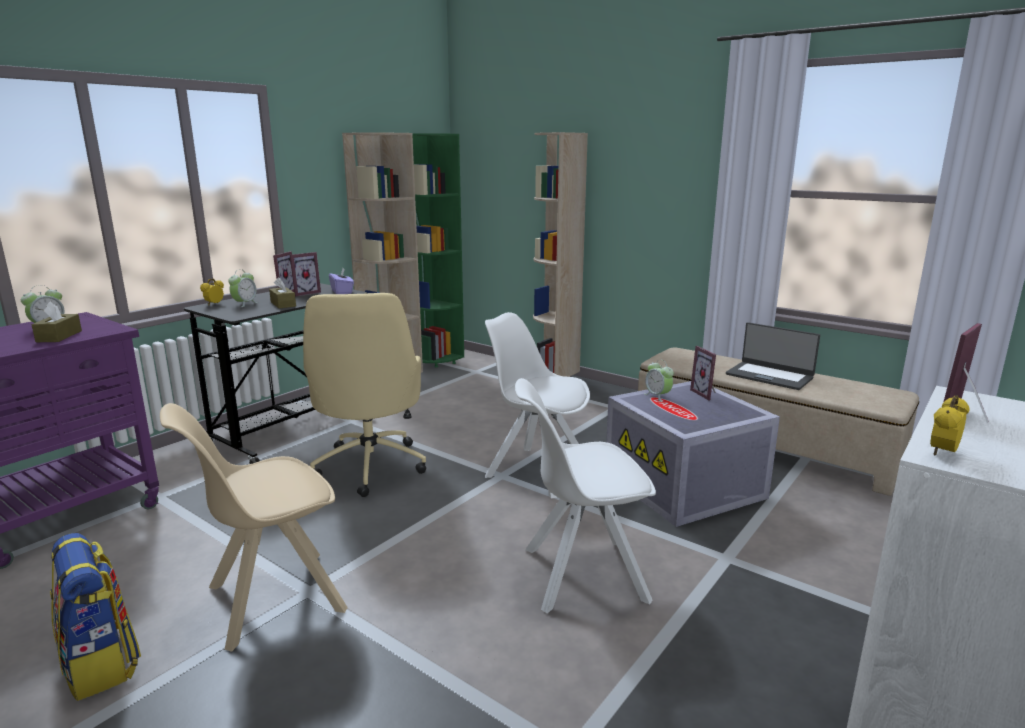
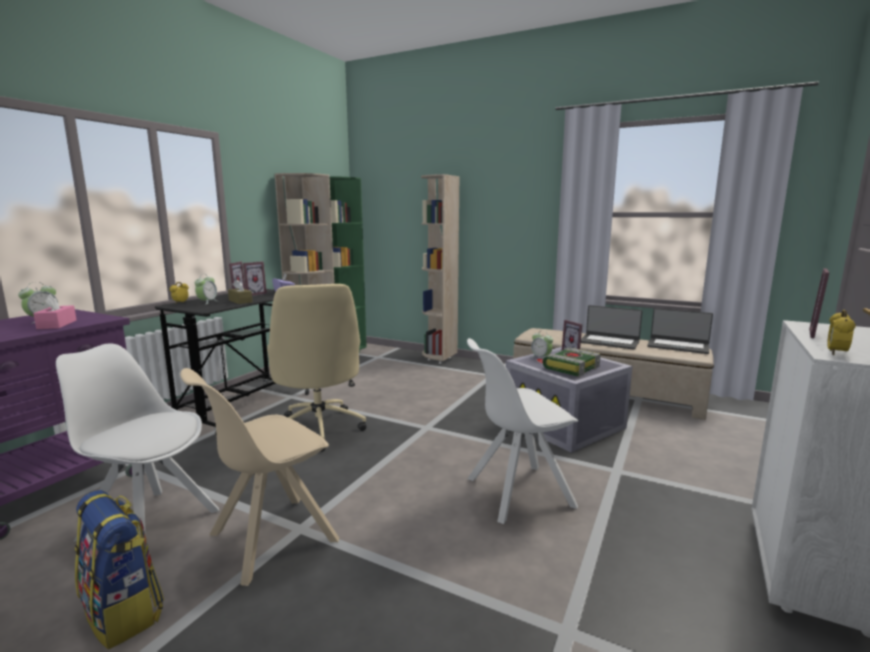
camera: 10 degrees left, 5 degrees down
brown tissue box [32,302,82,342] -> pink tissue box [33,294,77,329]
white chair [485,312,590,498] -> white chair moved to [56,343,219,542]
none -> book [543,348,601,377]
none -> laptop [647,308,713,354]

